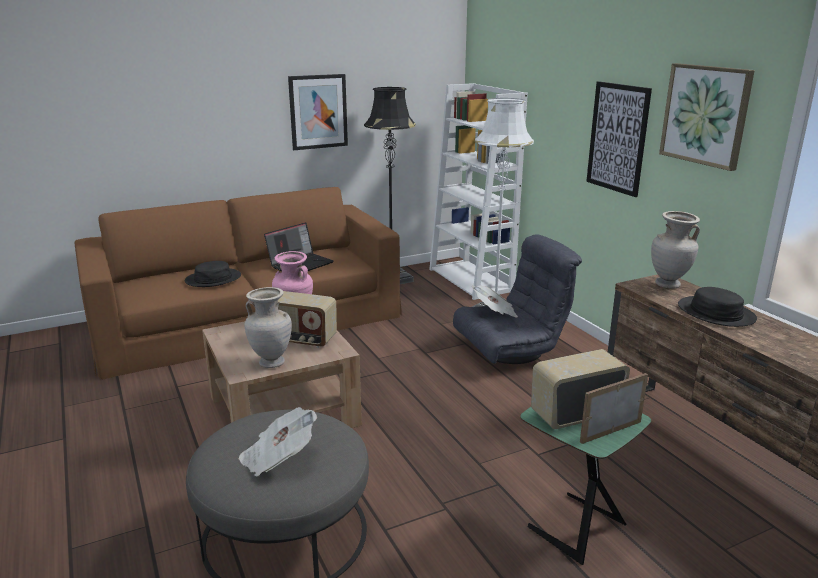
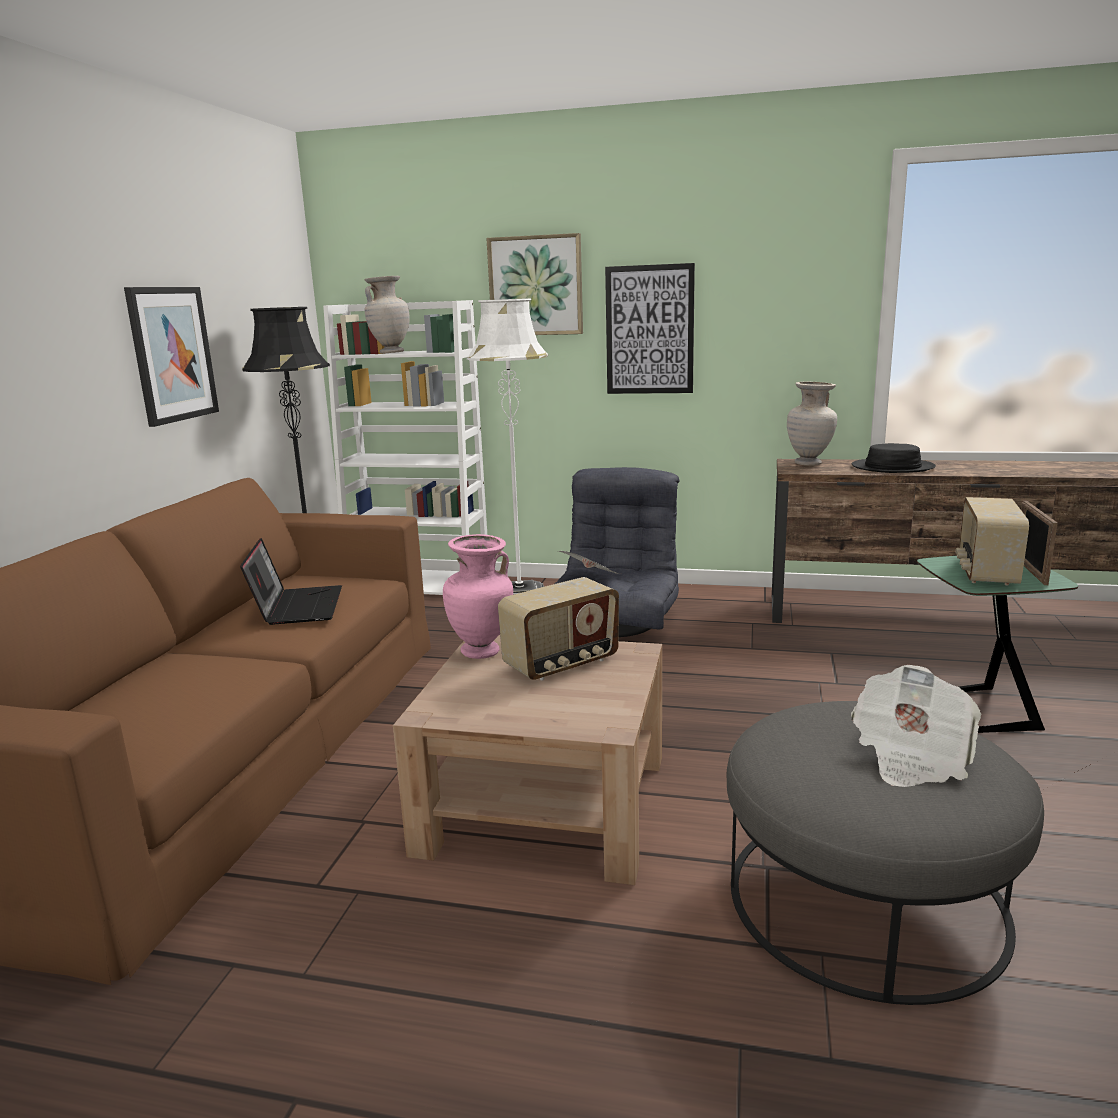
camera: 50 degrees left, 5 degrees down
black hat [185,261,241,287] -> none
beige vase [244,287,292,368] -> beige vase moved to [364,276,410,354]
picture [659,63,755,171] -> picture moved to [486,233,583,335]

